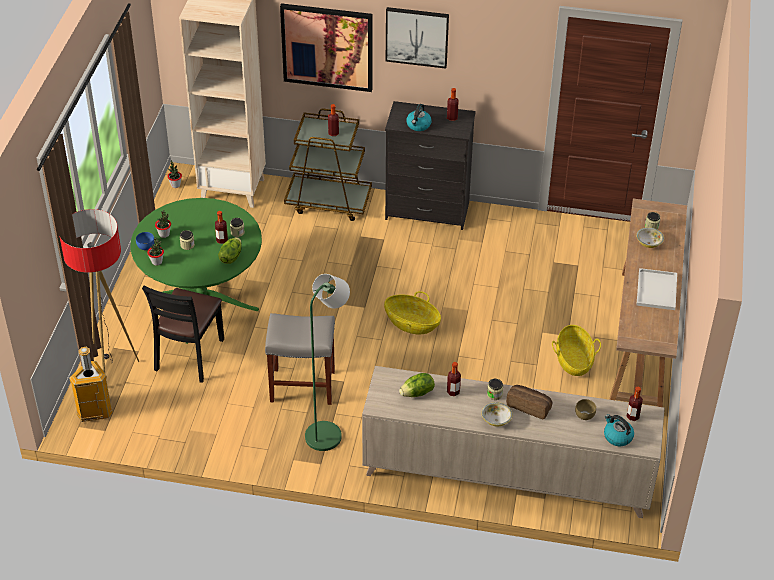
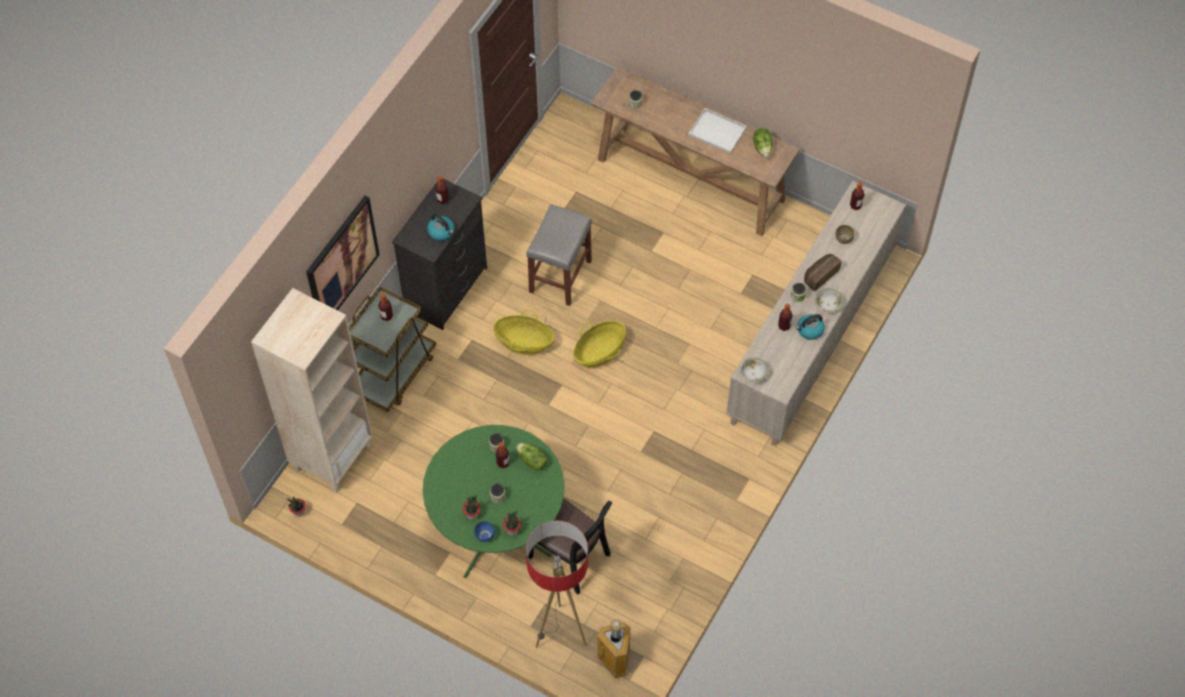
camera: 70 degrees left, 15 degrees up
grey stool [265,313,335,405] -> grey stool moved to [526,204,592,306]
green floor lamp [305,274,350,451] -> none
picture [386,7,449,69] -> none
lettuce [399,373,435,397] -> lettuce moved to [753,128,772,158]
basket [552,325,601,376] -> basket moved to [494,309,554,355]
kettle [604,414,634,446] -> kettle moved to [796,314,825,340]
bowl [636,227,664,248] -> bowl moved to [739,357,769,382]

